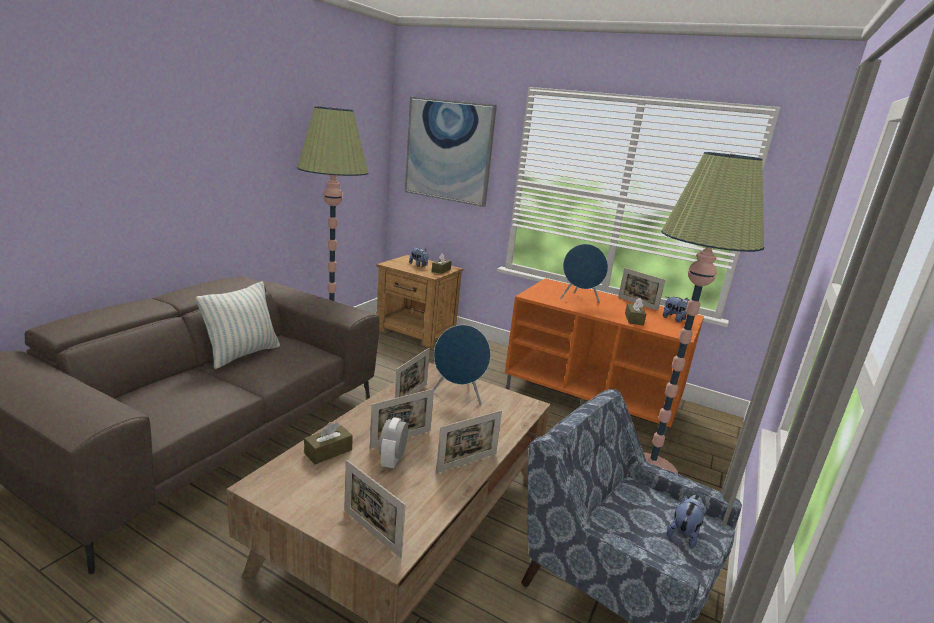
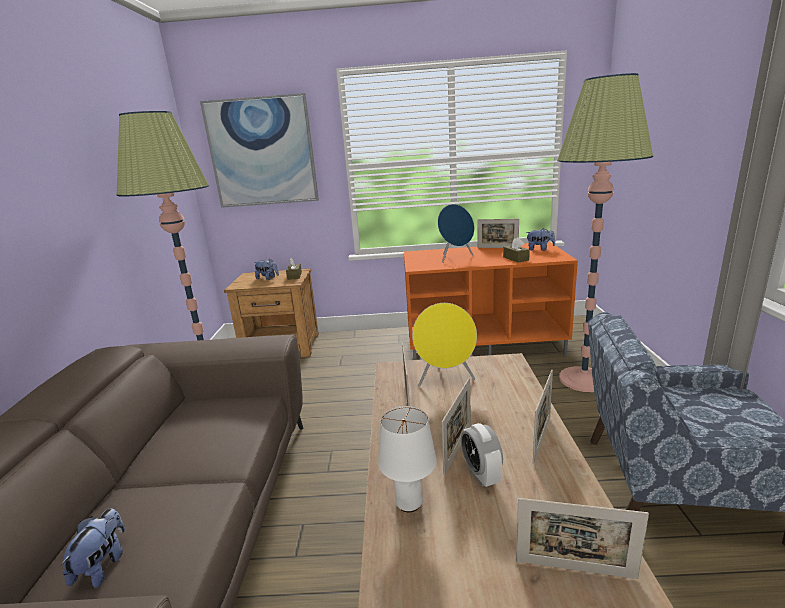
camera: 25 degrees left, 0 degrees up
pillow [196,281,280,369] -> none
brown tissue box [304,422,353,464] -> white table lamp [378,406,437,512]
blue speaker [433,325,491,405] -> yellow speaker [412,303,477,387]
plush toy [667,495,706,548] -> plush toy moved to [61,508,125,588]

